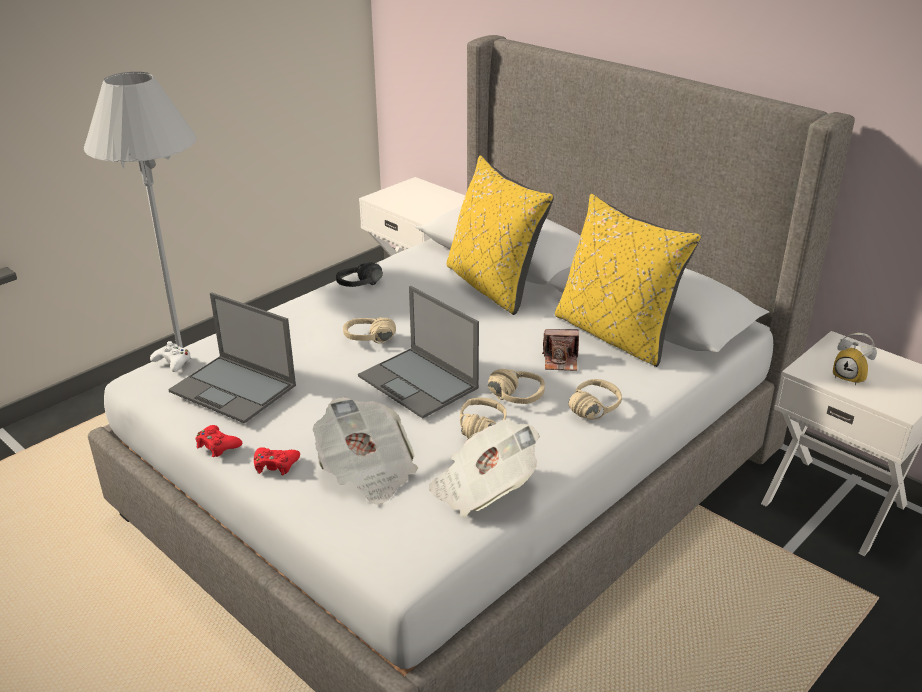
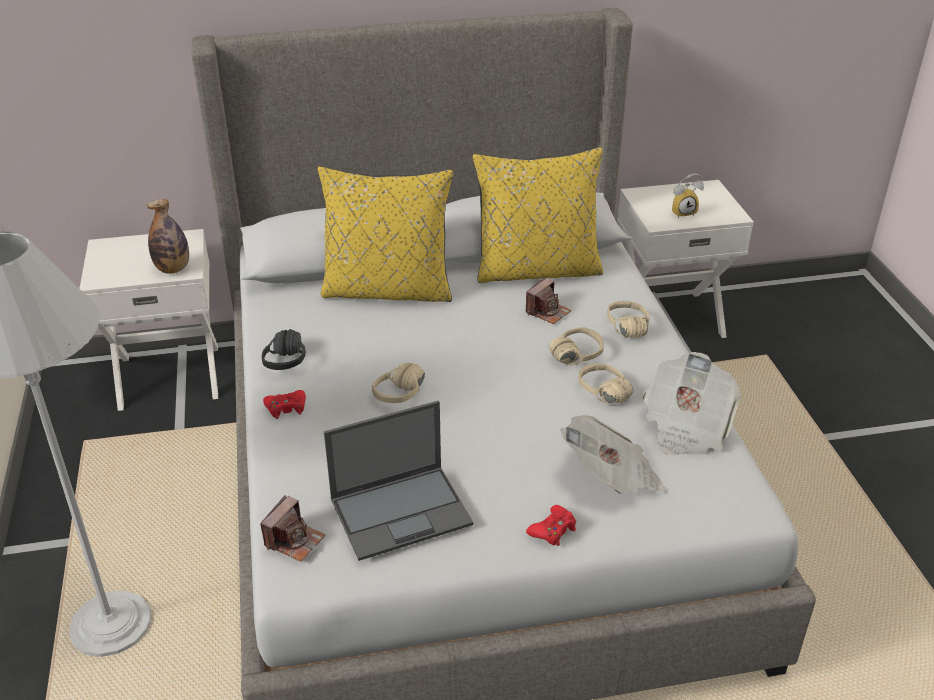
camera: 55 degrees left, 5 degrees up
white game controller [150,341,191,372] -> camera [260,495,326,562]
red game controller [195,425,242,457] -> red game controller moved to [263,390,306,419]
laptop [358,286,479,419] -> none
none -> bottle [147,199,189,274]

